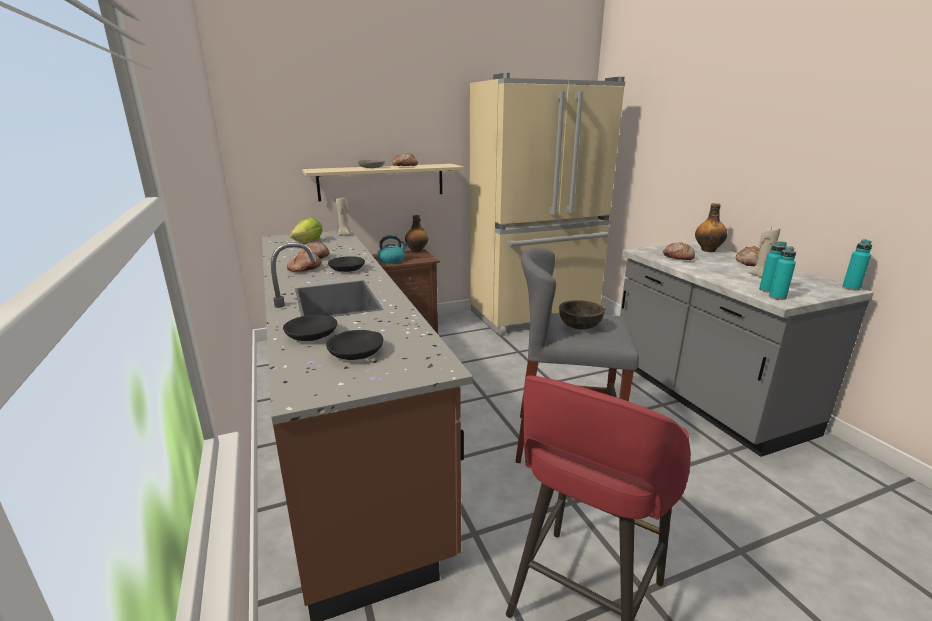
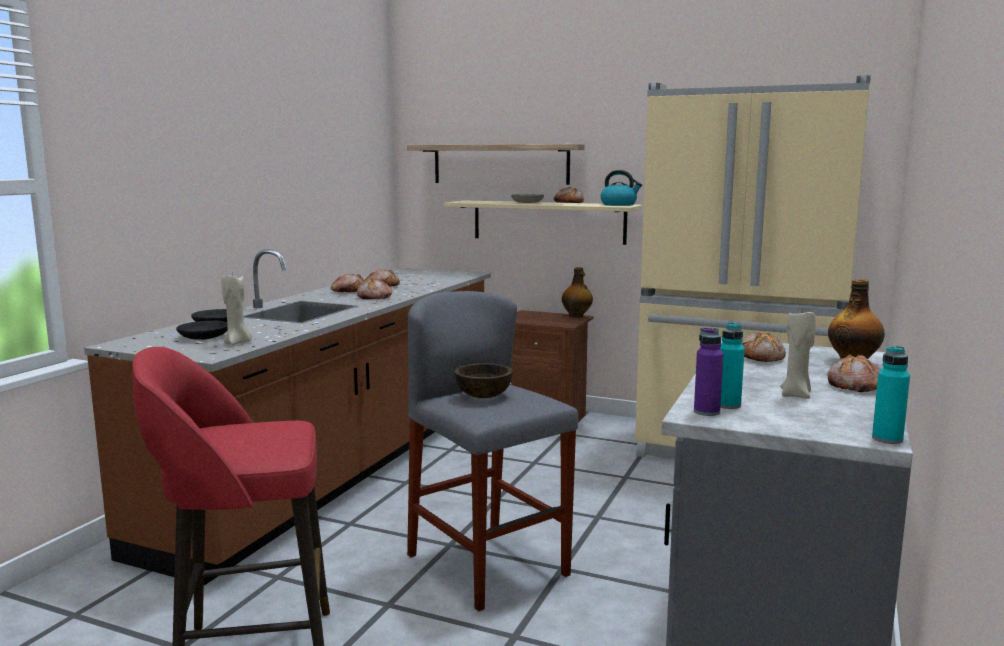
camera: 45 degrees right, 10 degrees down
lettuce [290,218,323,242] -> none
black bowl [328,256,365,272] -> bread [357,277,392,300]
beige candle [335,197,351,236] -> beige candle moved to [221,275,252,345]
kettle [377,235,408,264] -> kettle moved to [601,170,642,206]
turquoise bottle [769,246,796,300] -> purple bottle [694,328,724,416]
none -> shelf [407,144,585,185]

